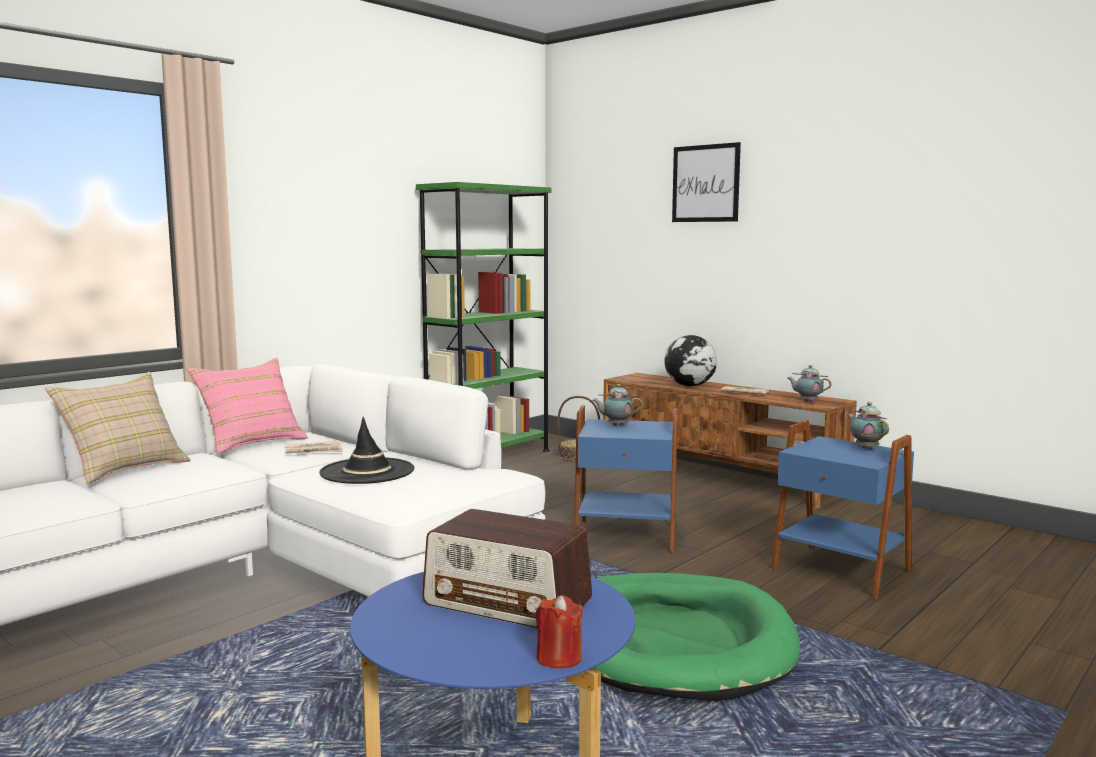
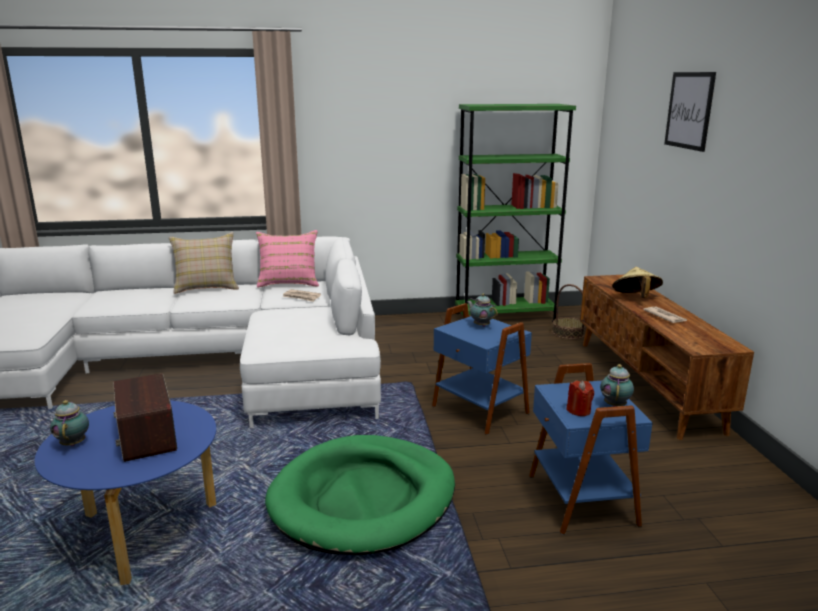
camera: 40 degrees right, 10 degrees up
black hat [319,417,414,484] -> none
red candle [536,595,583,669] -> red candle moved to [566,380,594,416]
globe [664,335,717,386] -> beige hat [612,267,663,298]
teapot [788,365,831,403] -> teapot moved to [50,400,89,446]

